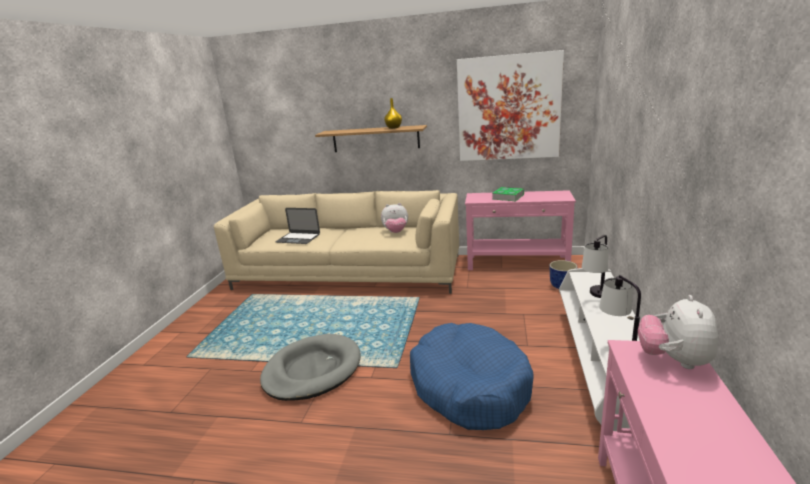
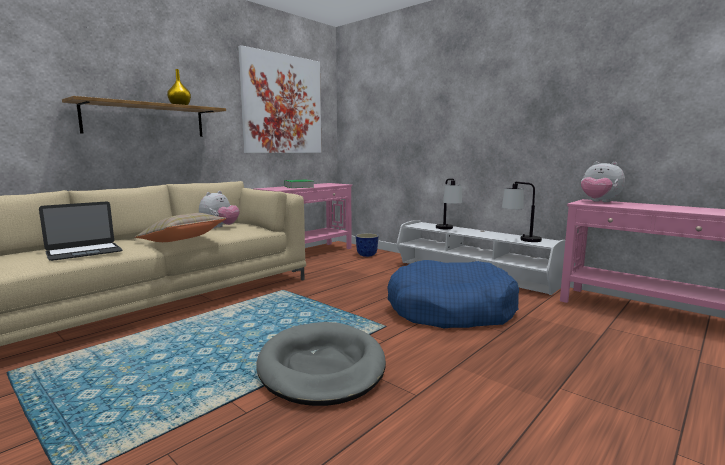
camera: 60 degrees left, 10 degrees down
none -> beige pillow [135,213,226,242]

